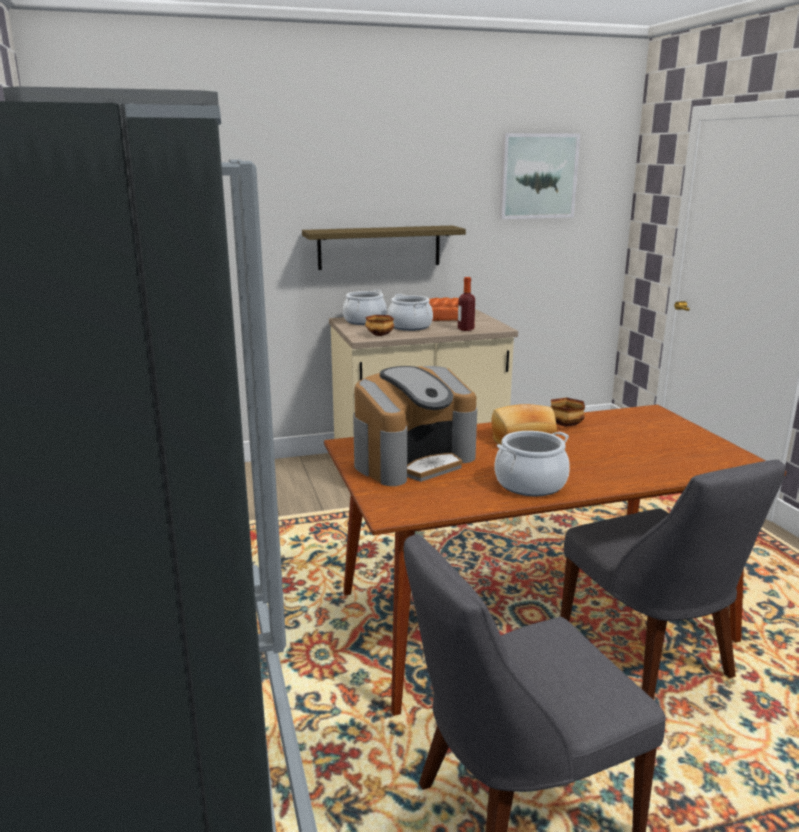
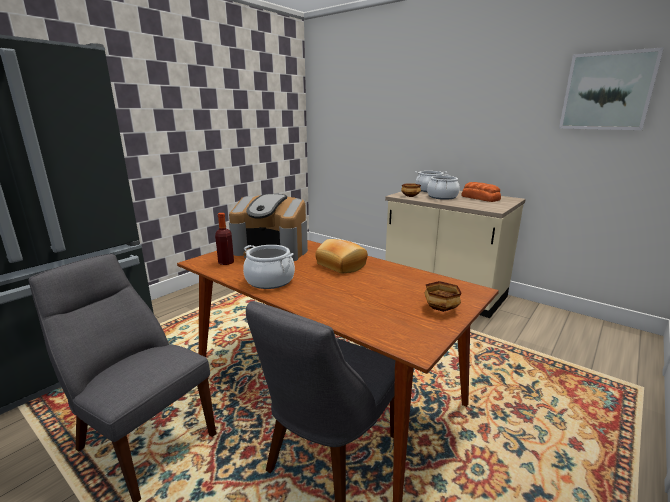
camera: 55 degrees right, 0 degrees up
shelf [302,226,466,270] -> none
bottle [458,277,475,331] -> bottle moved to [215,213,234,265]
bowl [551,397,585,427] -> bowl moved to [424,281,462,312]

